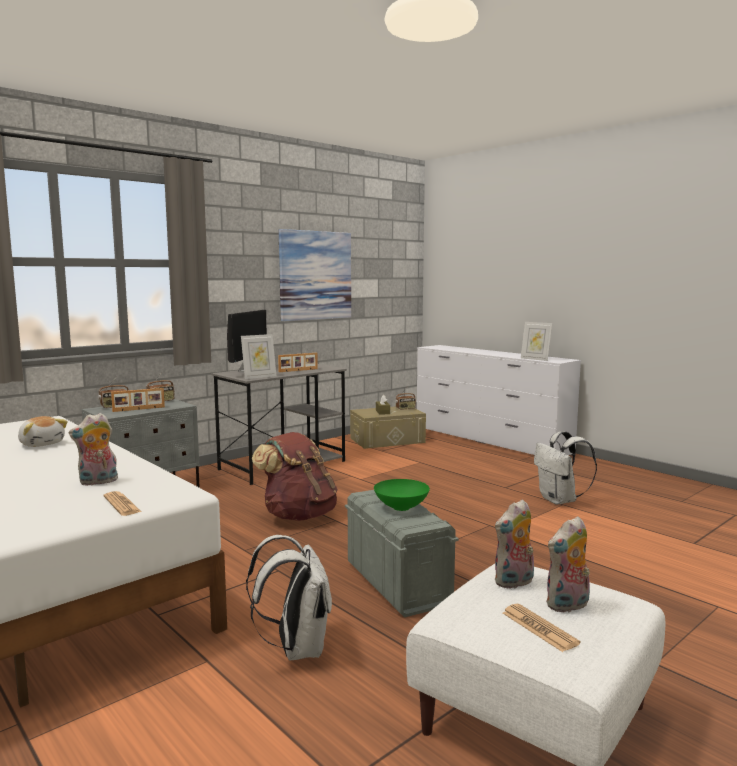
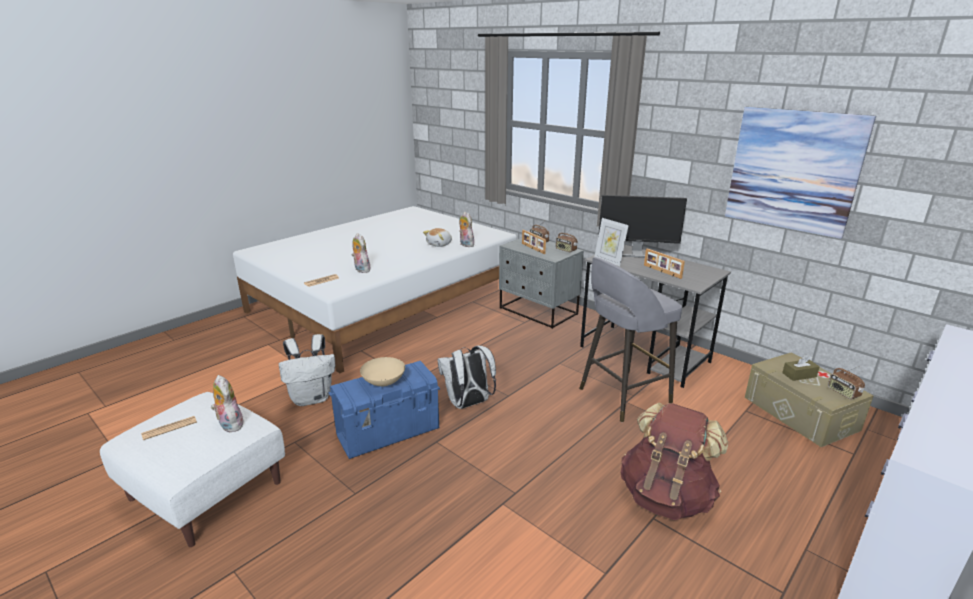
camera: 85 degrees right, 15 degrees up
brown backpack [252,432,338,521] -> brown backpack moved to [621,402,728,520]
grey storage box [345,490,459,617] -> blue storage box [328,361,440,459]
green bowl [374,479,430,511] -> beige bowl [360,357,405,386]
picture frame [521,322,552,361] -> none
white backpack [534,431,597,505] -> white backpack moved to [438,346,496,409]
plush toy [546,516,590,613] -> plush toy moved to [459,212,474,247]
none -> grey stool [579,257,682,422]

